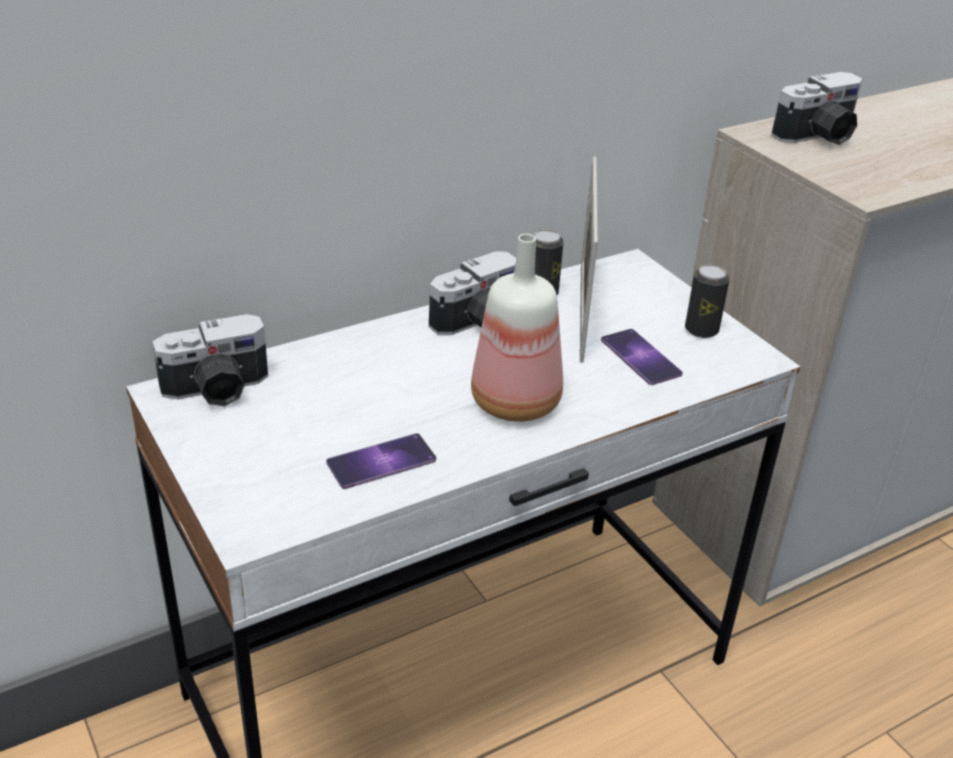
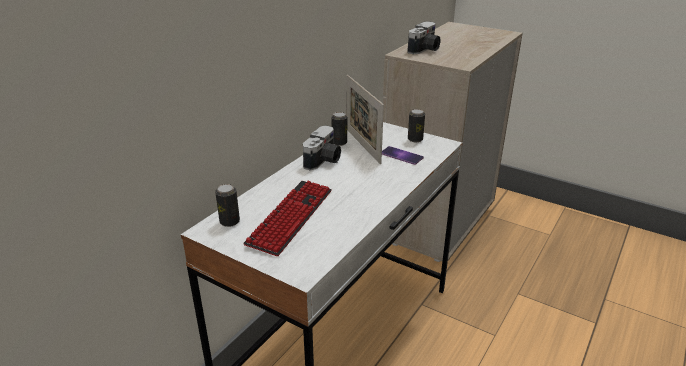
camera: 25 degrees left, 5 degrees down
camera [152,314,268,406] -> can [215,184,240,227]
phone [326,433,436,489] -> none
bottle [471,234,563,422] -> none
none -> keyboard [243,181,332,256]

